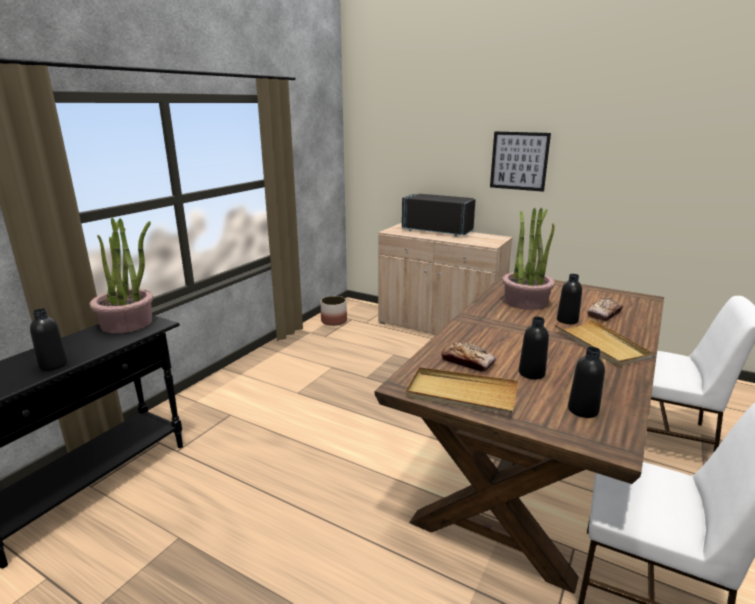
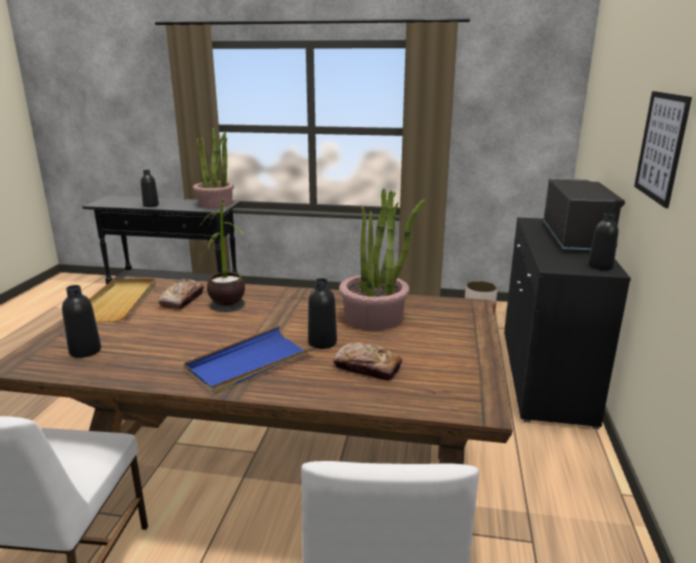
camera: 70 degrees right, 0 degrees up
beige cabinet [378,223,513,335] -> black cabinet [504,217,631,429]
black bottle [519,317,549,379] -> black bottle moved to [588,213,618,270]
beige tray [555,318,653,366] -> blue tray [183,326,315,394]
none -> potted plant [197,198,248,312]

